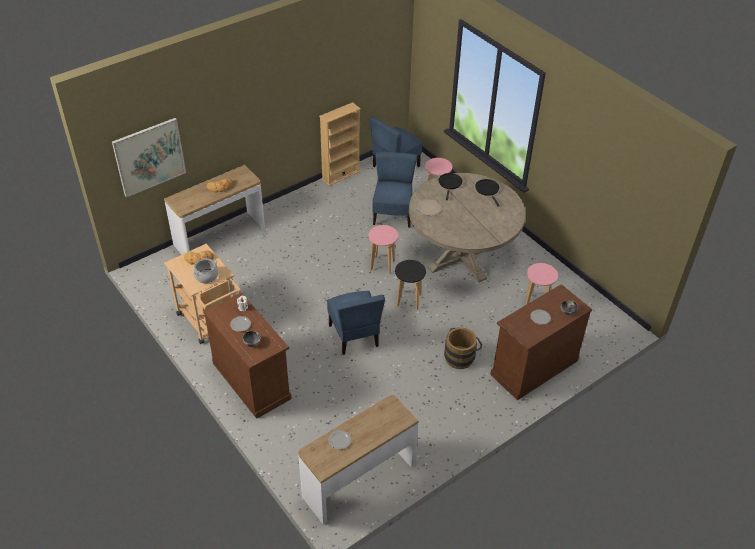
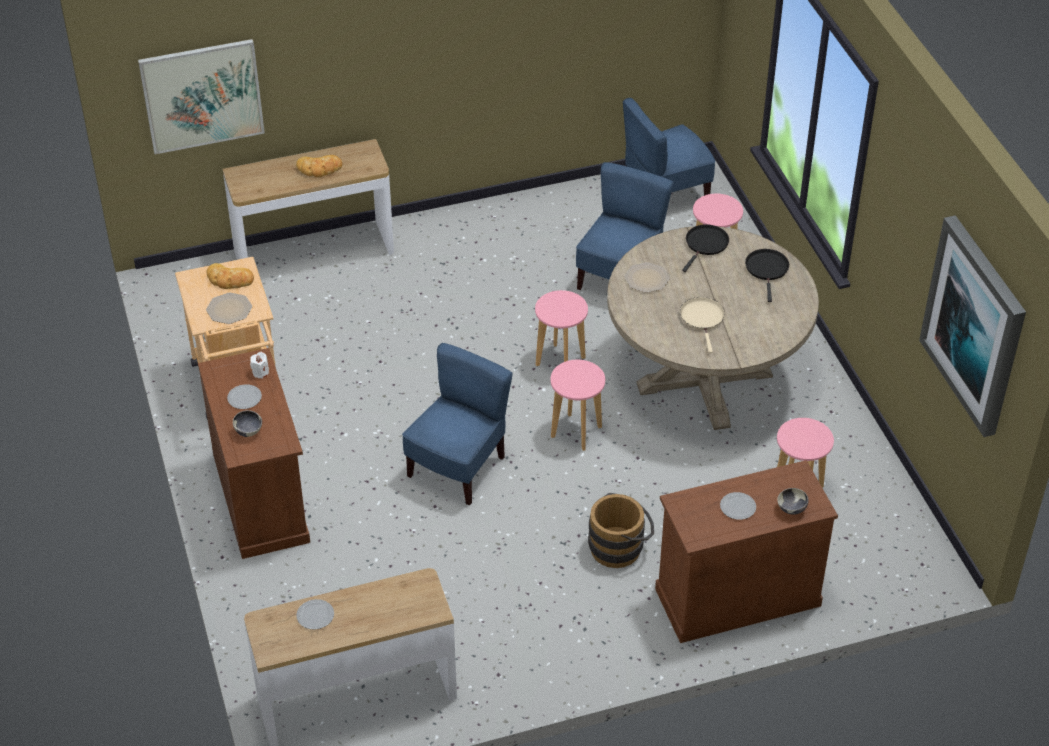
camera: 20 degrees right, 0 degrees up
cooking pot [193,258,219,283] -> plate [206,293,252,324]
beige bookcase [319,102,361,186] -> none
blue chair [327,291,385,355] -> blue chair turned 150 degrees counterclockwise [402,343,513,506]
black stool [395,260,426,310] -> pink stool [551,360,605,451]
none -> beige frying pan [680,297,725,353]
none -> picture [919,215,1026,437]

